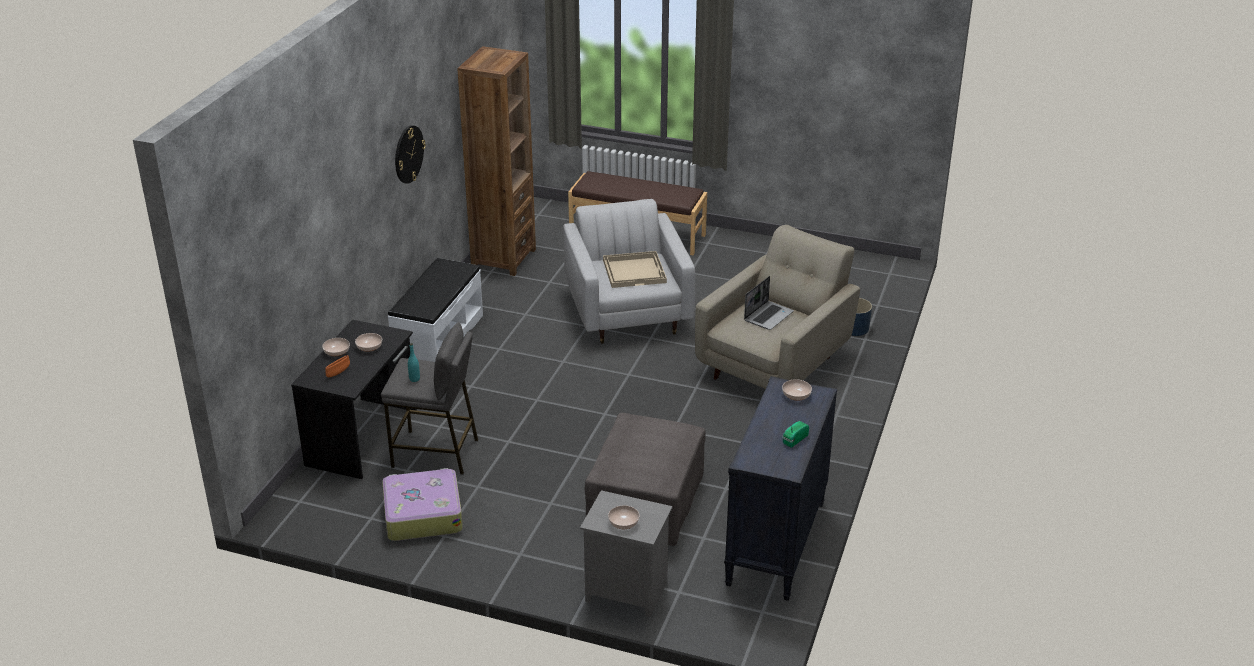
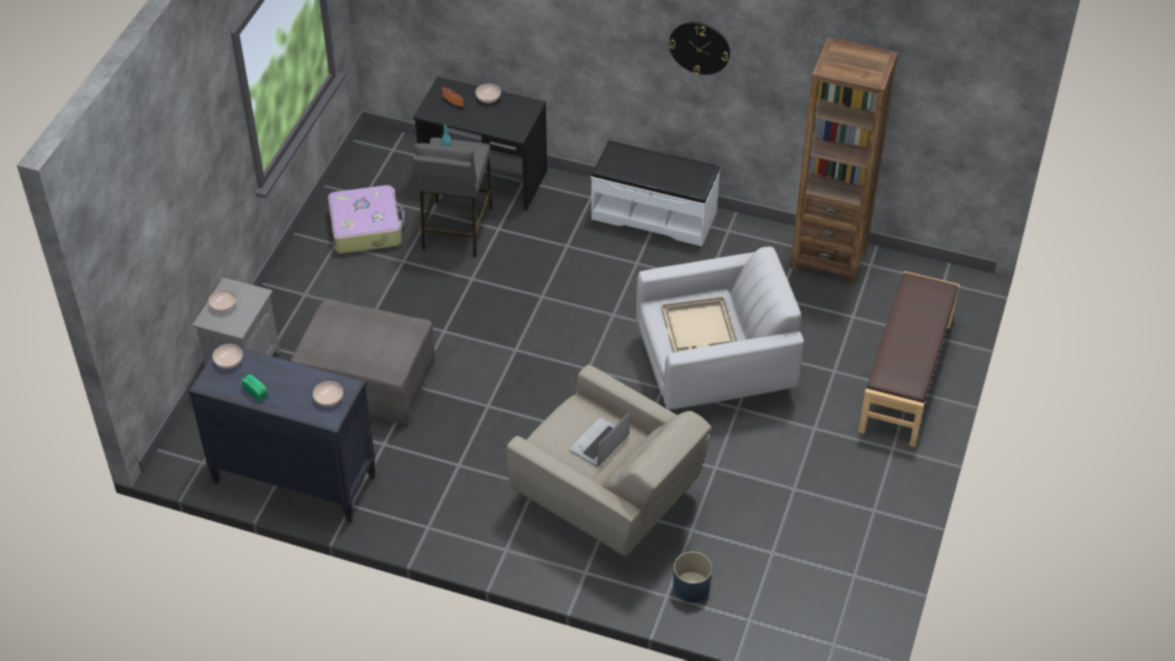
camera: 90 degrees right, 15 degrees up
bowl [355,333,382,352] -> bowl moved to [213,344,243,369]
laptop [744,276,794,330] -> laptop turned 90 degrees clockwise [569,412,630,467]

